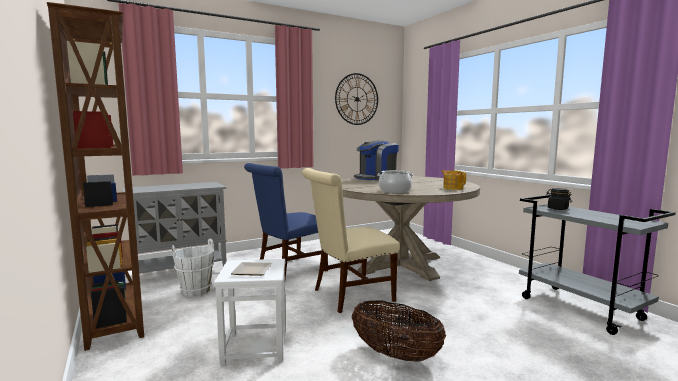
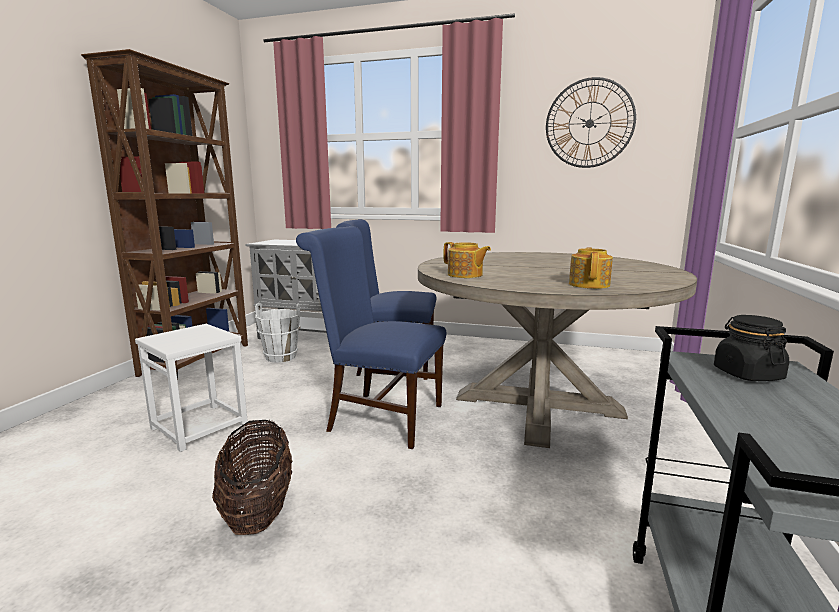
camera: 45 degrees right, 5 degrees up
plate [231,262,272,276] -> none
beige chair [302,168,400,313] -> blue chair [296,226,446,449]
coffee machine [354,140,399,181] -> none
cooking pot [377,170,414,194] -> teapot [443,242,491,278]

